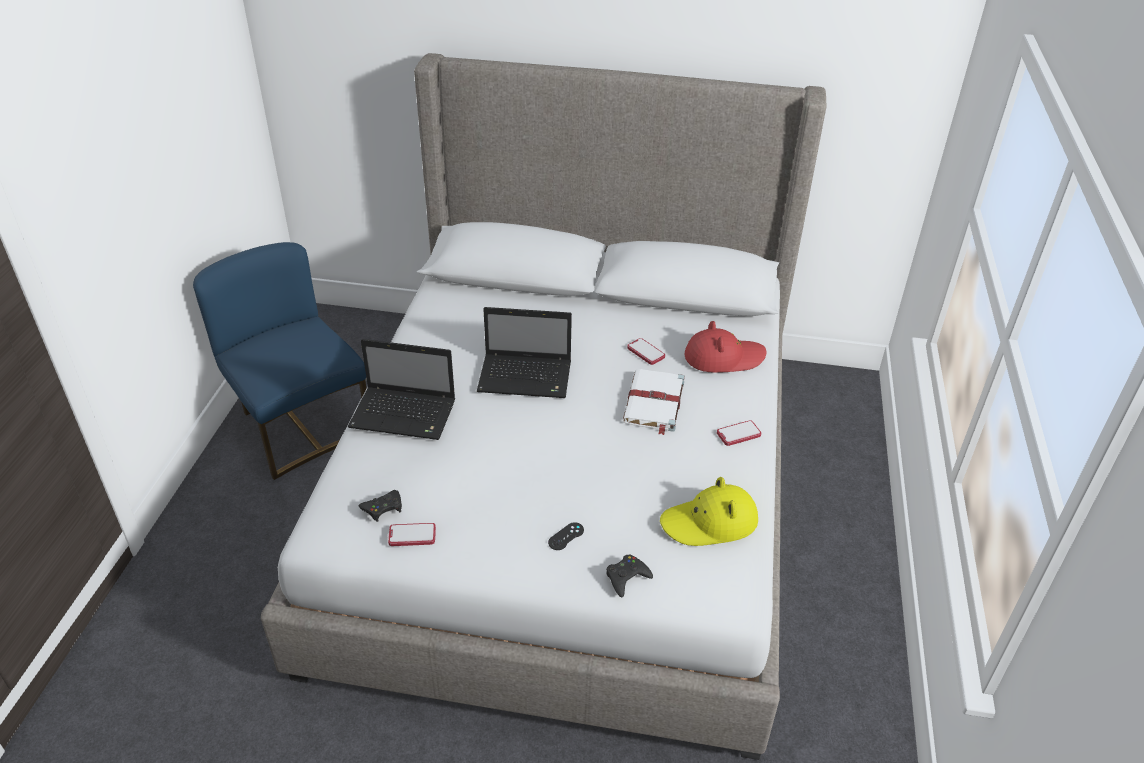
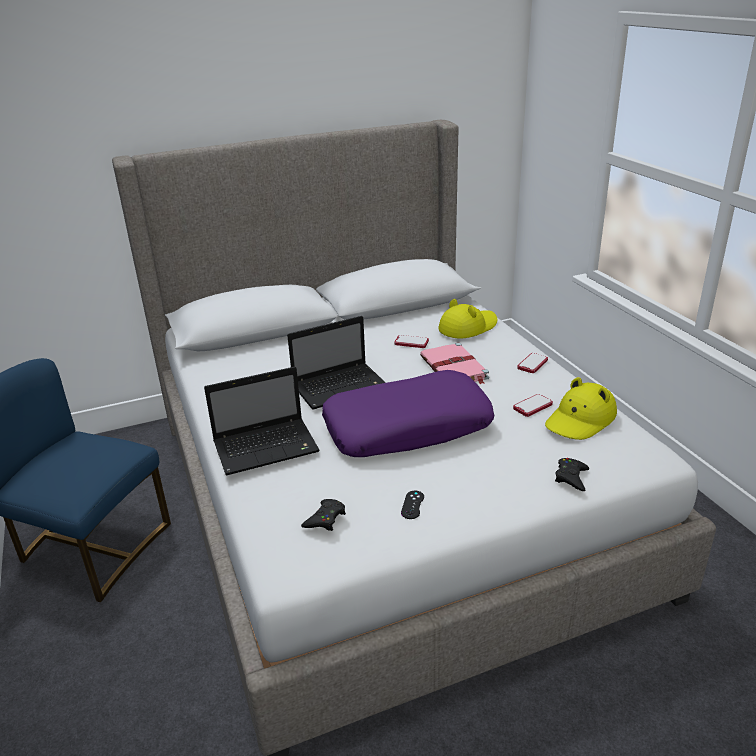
camera: 30 degrees left, 10 degrees down
phone [388,523,436,546] -> phone moved to [513,394,553,417]
black game controller [548,522,584,550] -> black game controller moved to [401,491,424,519]
white book [623,369,685,435] -> pink book [420,343,489,385]
red hat [685,321,767,373] -> yellow hat [439,299,497,339]
none -> purple pillow [322,370,494,457]

